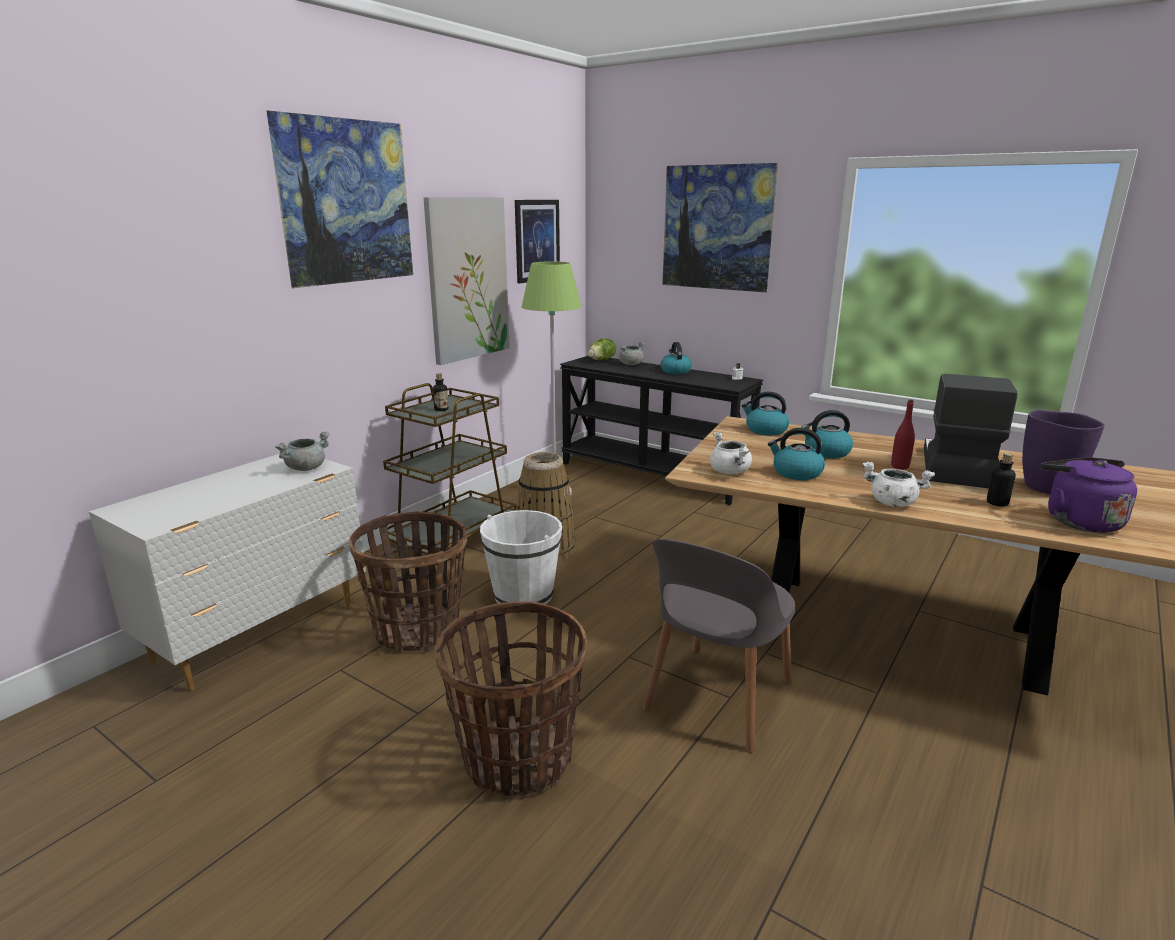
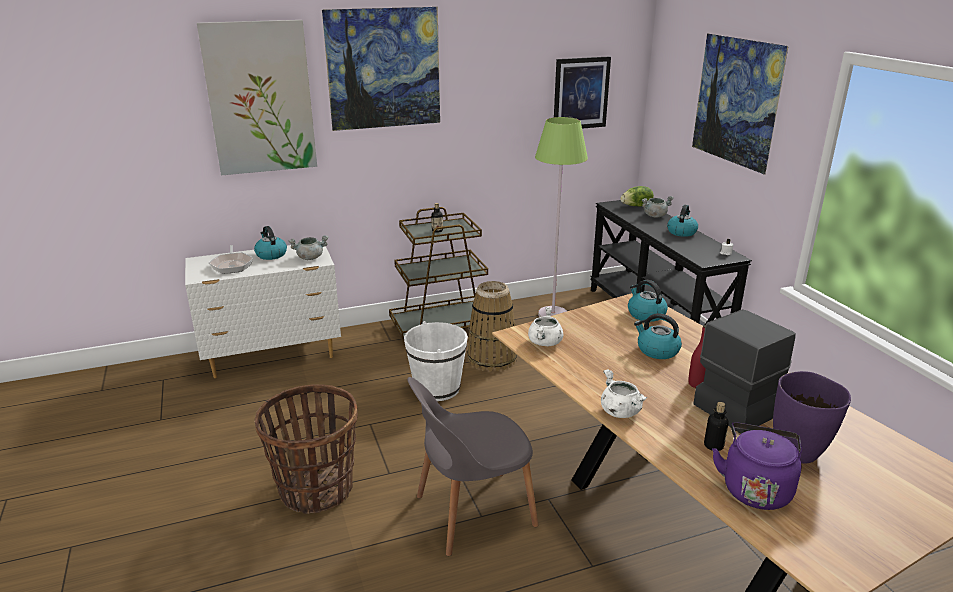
camera: 35 degrees right, 5 degrees up
basket [349,511,467,652] -> none
picture [424,197,510,365] -> picture moved to [197,20,317,175]
kettle [768,428,825,480] -> kettle moved to [254,226,287,260]
none -> frying pan [209,245,253,274]

